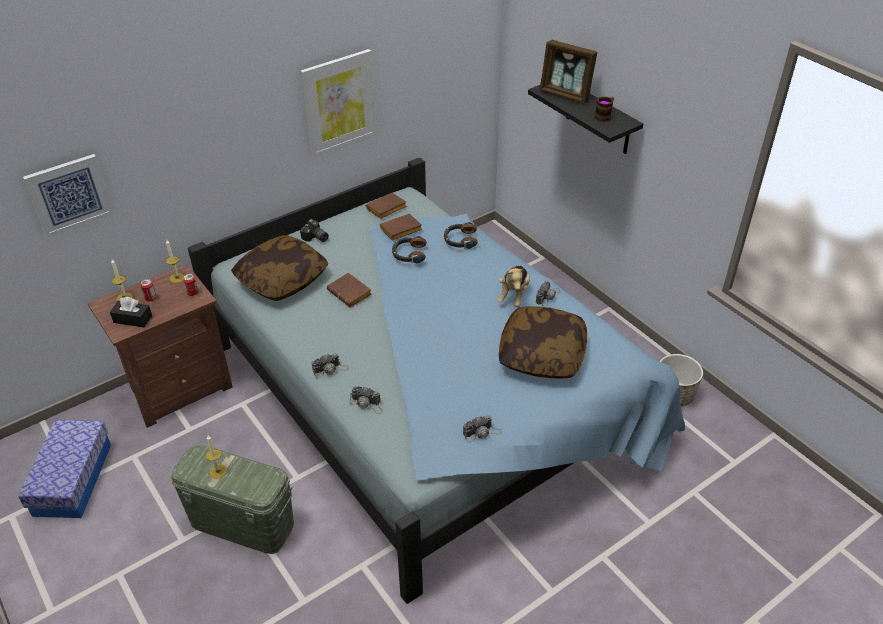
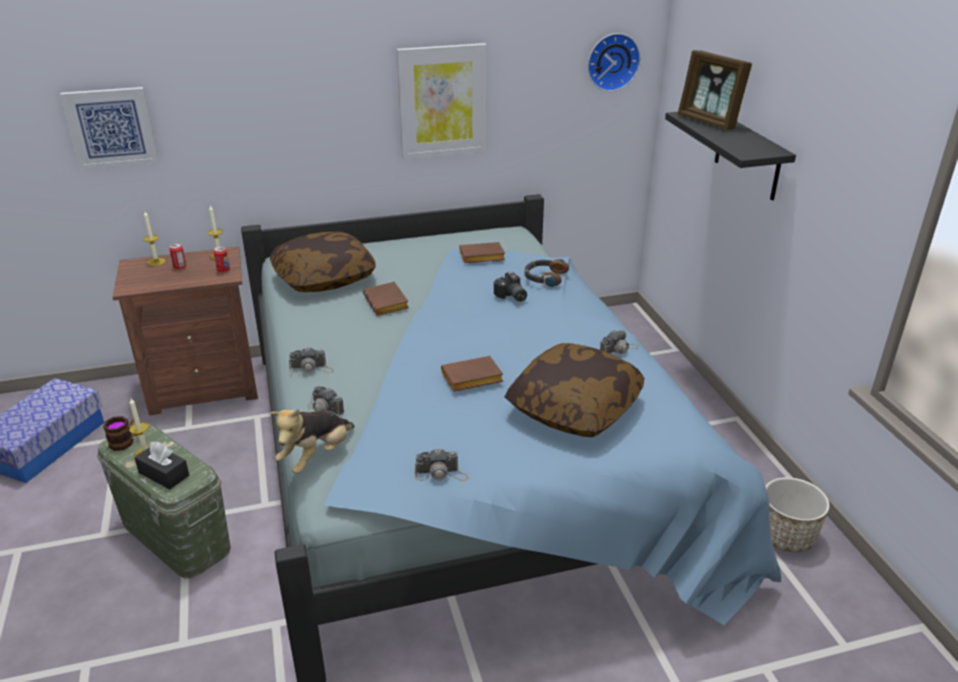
camera: 20 degrees right, 10 degrees down
black tissue box [110,297,152,327] -> black tissue box moved to [134,442,189,489]
camera [300,219,329,242] -> camera moved to [494,271,527,302]
brown book [366,193,407,219] -> brown book moved to [441,356,503,392]
headphones [392,236,427,264] -> none
plush toy [498,266,530,307] -> plush toy moved to [270,409,355,474]
mug [595,97,614,122] -> mug moved to [103,416,138,451]
none -> wall clock [588,33,640,91]

